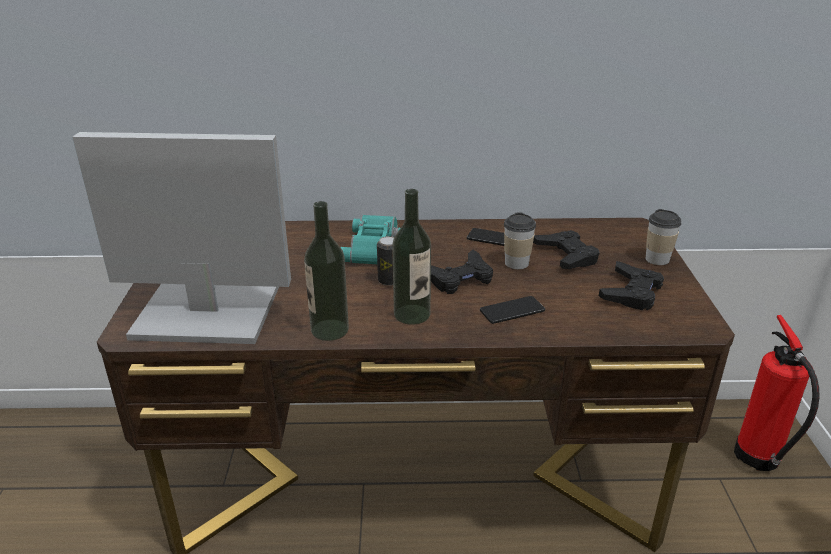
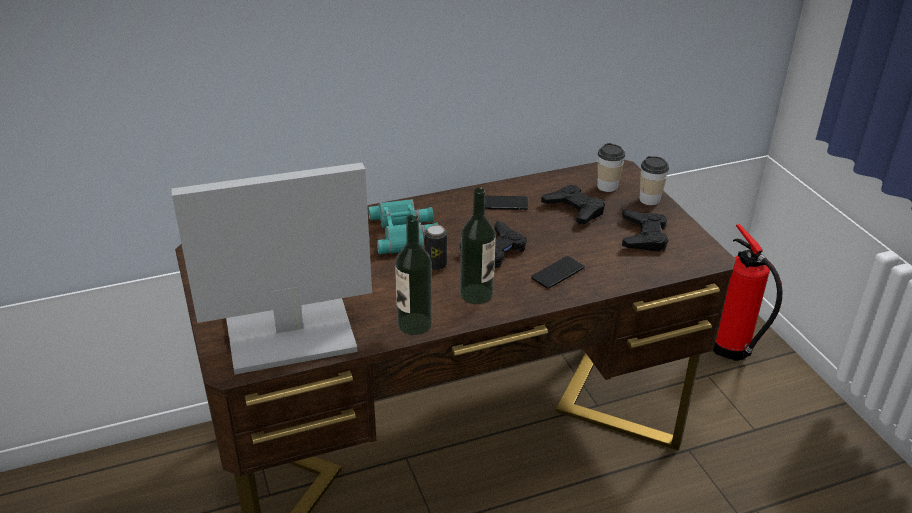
camera: 20 degrees left, 5 degrees up
cup [504,212,536,269] -> cup moved to [597,143,625,192]

